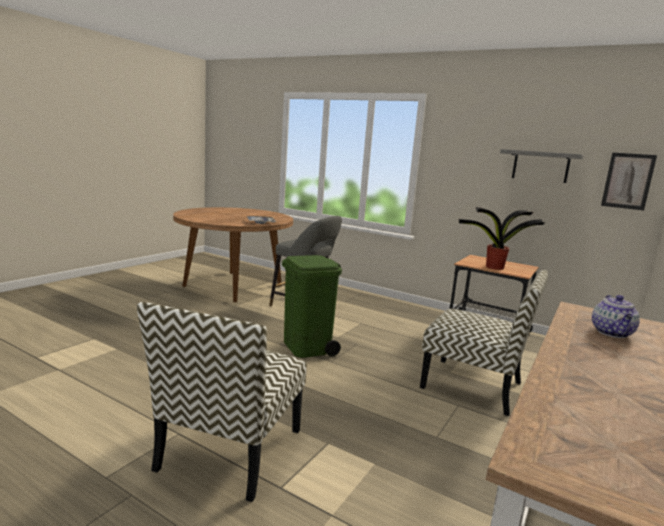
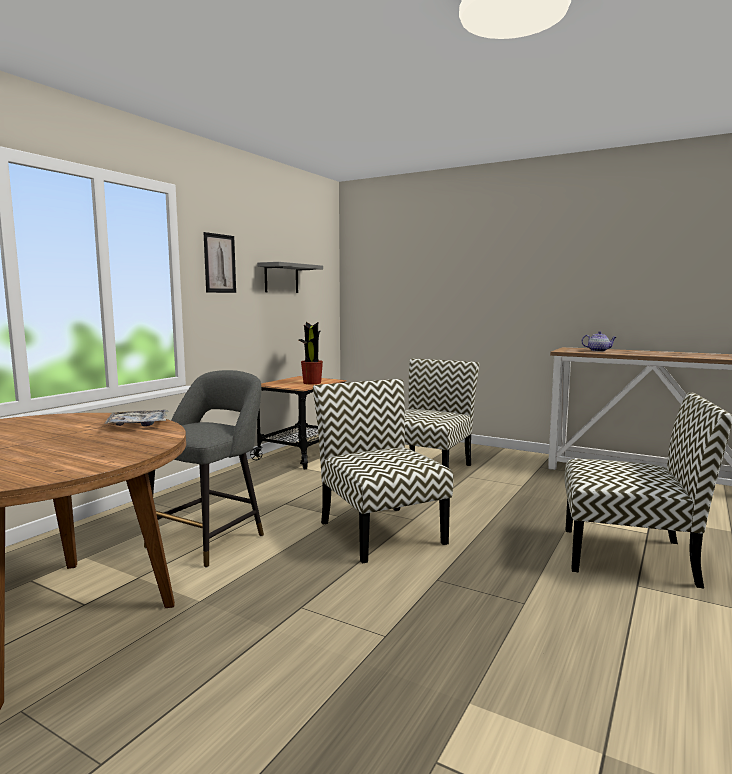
camera: 90 degrees left, 5 degrees down
green trash can [282,255,342,358] -> chair [313,379,453,564]
picture [601,152,657,210] -> picture moved to [203,232,236,293]

